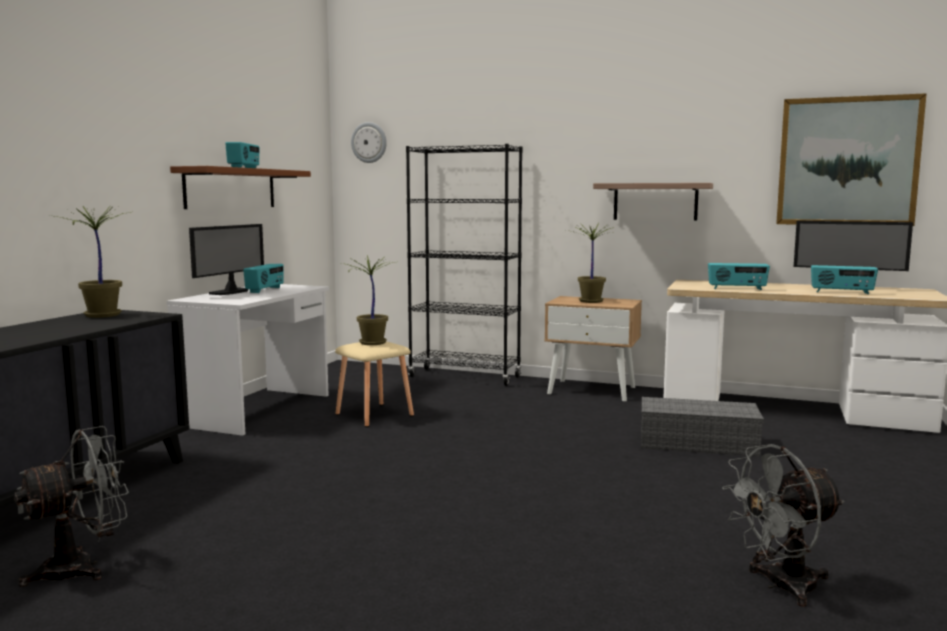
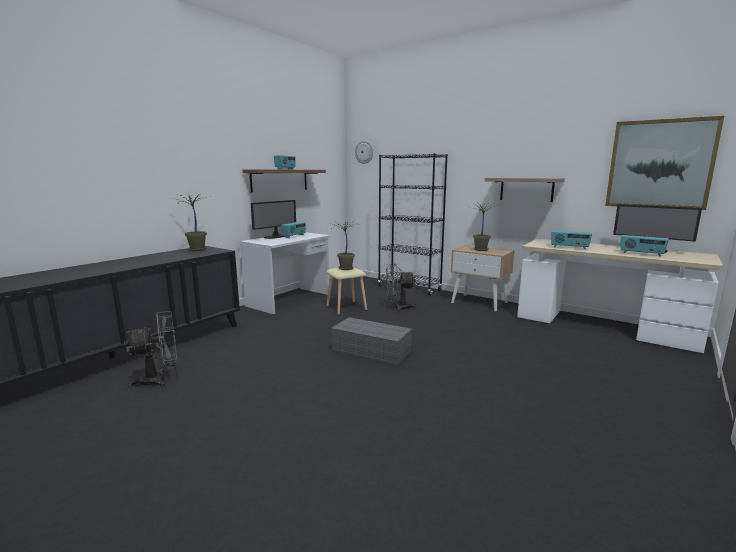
camera: 15 degrees right, 5 degrees up
grey storage box [641,397,764,457] -> grey storage box moved to [331,317,412,365]
grey fan [722,444,845,607] -> grey fan moved to [385,264,416,312]

